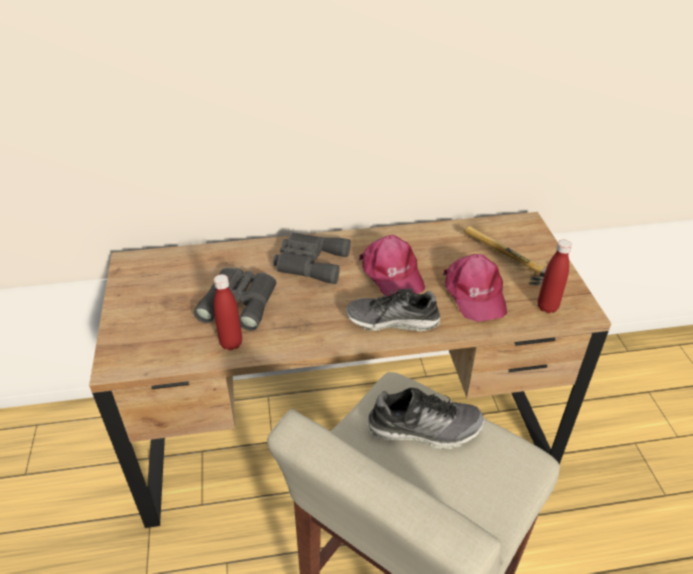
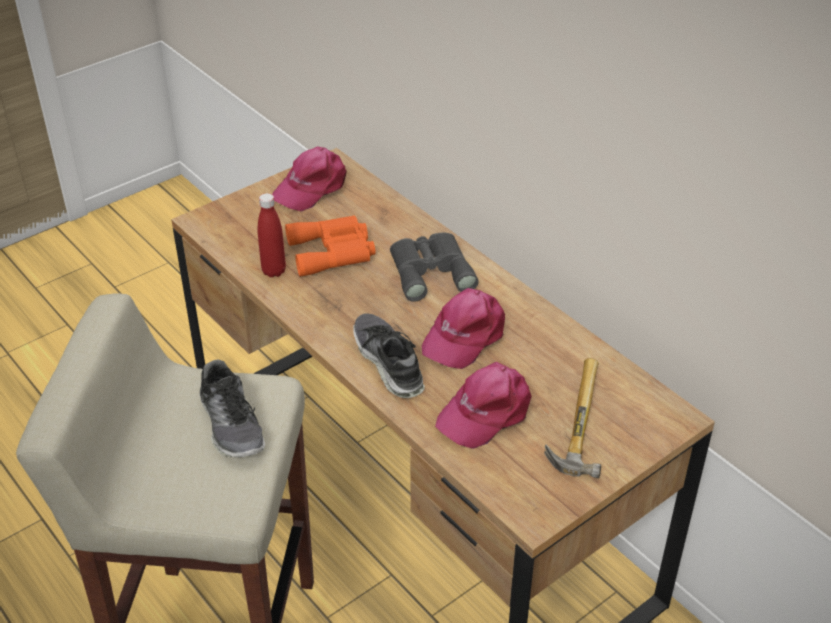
camera: 60 degrees right, 0 degrees up
grey binoculars [193,268,276,331] -> orange binoculars [285,216,376,277]
red bottle [538,240,572,313] -> none
none -> pink cap [272,146,347,211]

